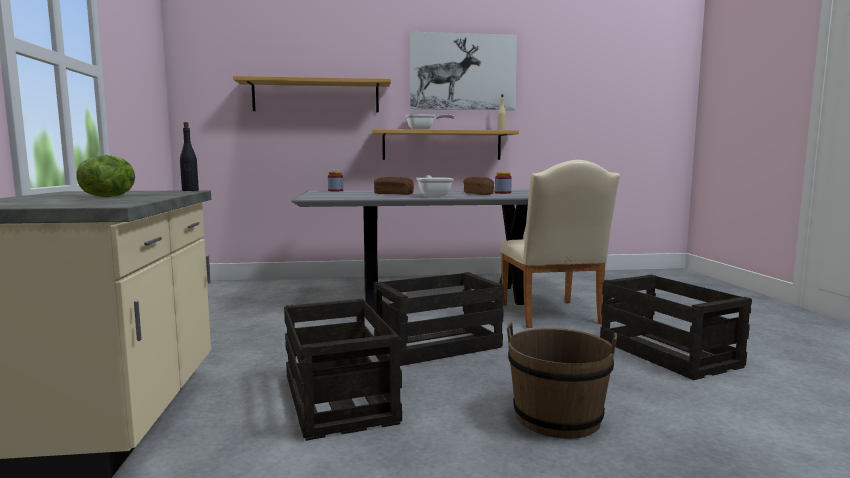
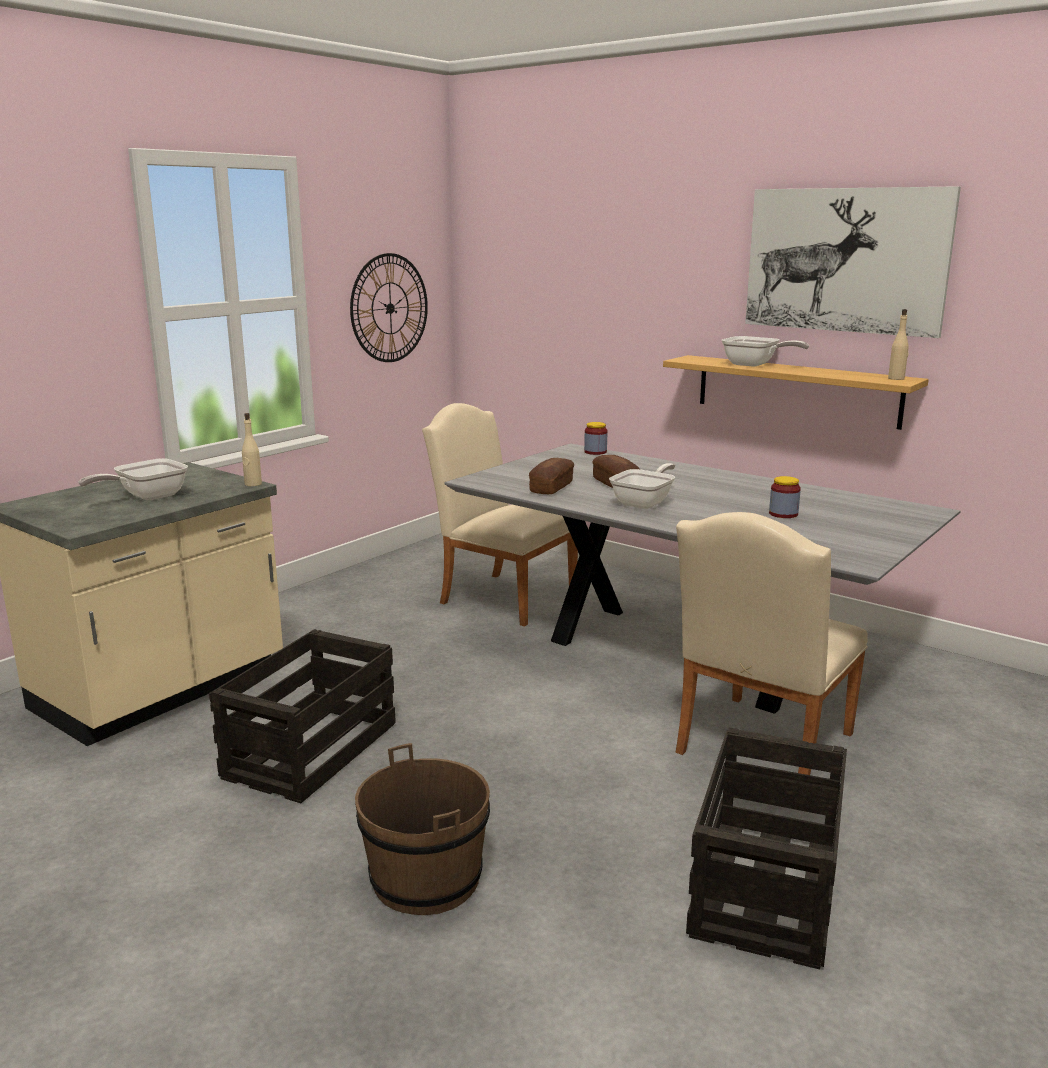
camera: 45 degrees right, 10 degrees up
lettuce [76,155,135,197] -> frying pan [78,458,188,500]
black bottle [180,122,199,191] -> beige bottle [242,413,262,486]
shelf [233,76,391,112] -> none
crate [373,272,504,366] -> none
bread [463,177,494,195] -> bread moved to [529,458,574,494]
none -> wall clock [350,253,428,362]
none -> beige chair [422,403,578,626]

